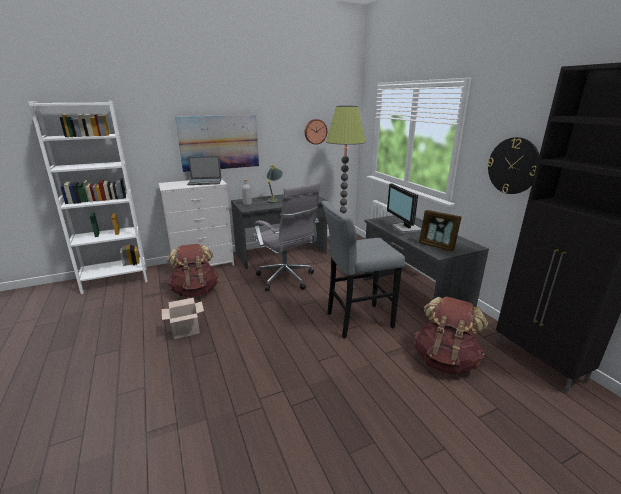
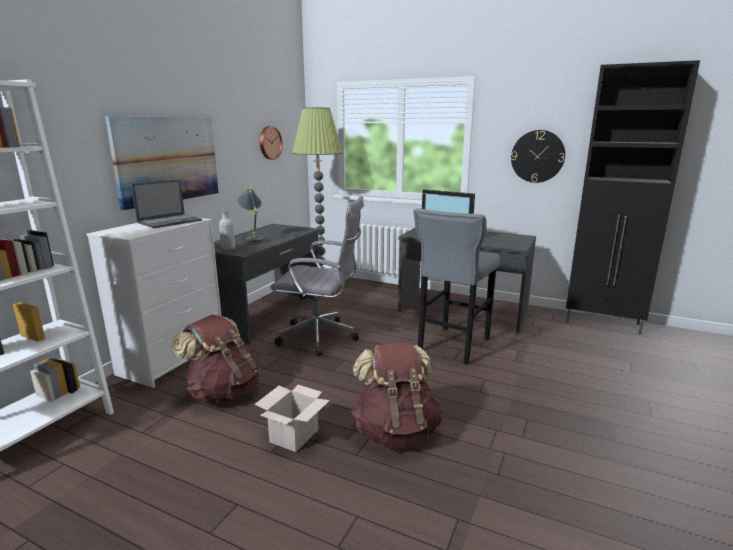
camera: 40 degrees left, 5 degrees down
brown backpack [414,296,488,375] -> brown backpack moved to [352,343,443,448]
picture frame [419,210,462,251] -> none

